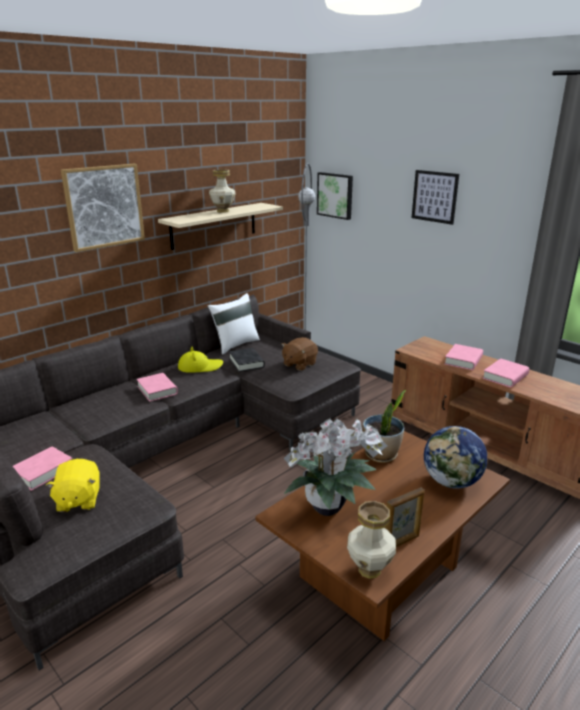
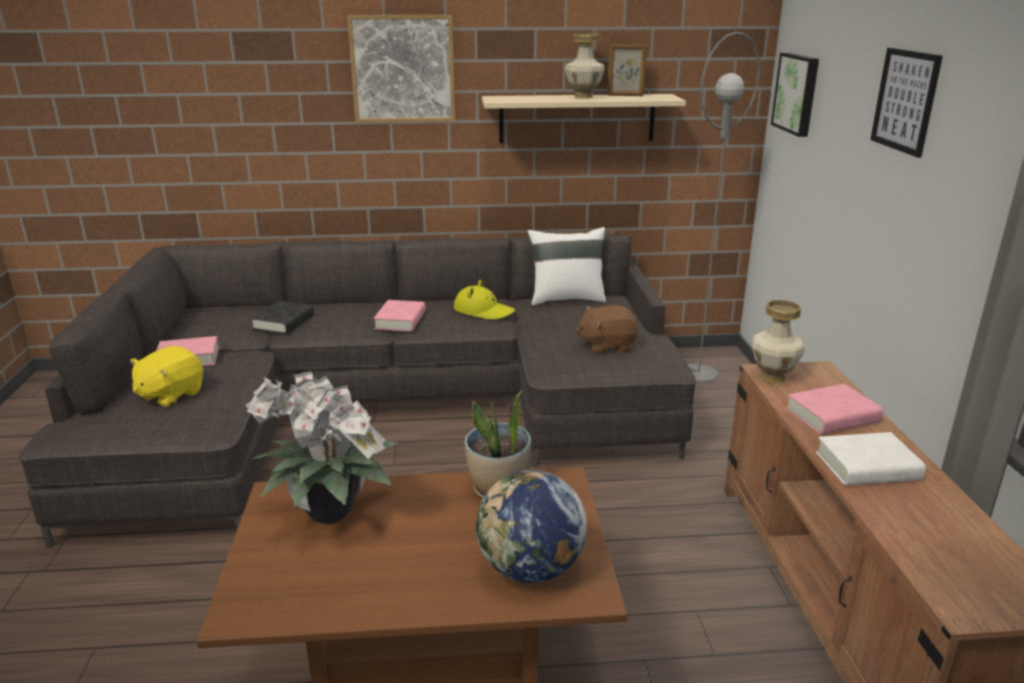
camera: 40 degrees right, 0 degrees up
black book [229,348,265,372] -> black book moved to [251,300,314,334]
vase [347,501,396,579] -> vase moved to [752,300,805,383]
picture frame [384,487,424,547] -> picture frame moved to [607,44,647,96]
pink book [482,358,529,388] -> white book [816,432,926,485]

